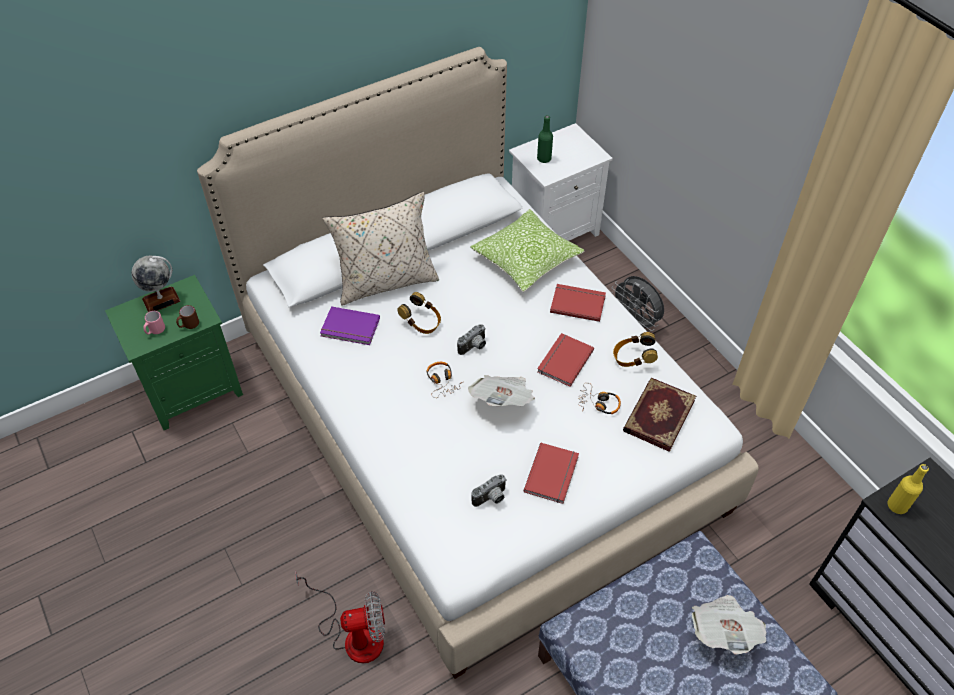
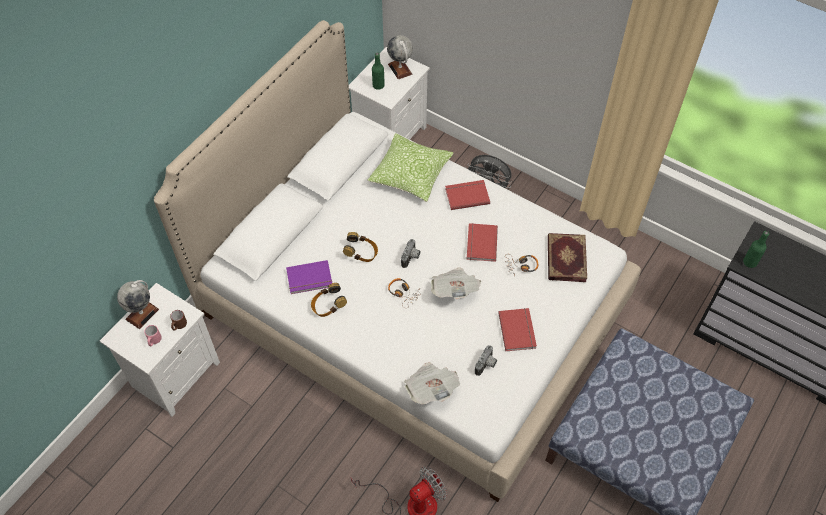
camera: 25 degrees left, 5 degrees up
green nightstand [105,275,243,430] -> white nightstand [100,283,220,417]
beige pillow [322,192,439,306] -> none
headphones [613,332,658,367] -> headphones moved to [311,283,347,317]
newspaper [692,595,767,654] -> newspaper moved to [404,362,460,404]
yellow bottle [888,464,929,514] -> green bottle [743,231,769,268]
none -> globe [387,35,413,80]

